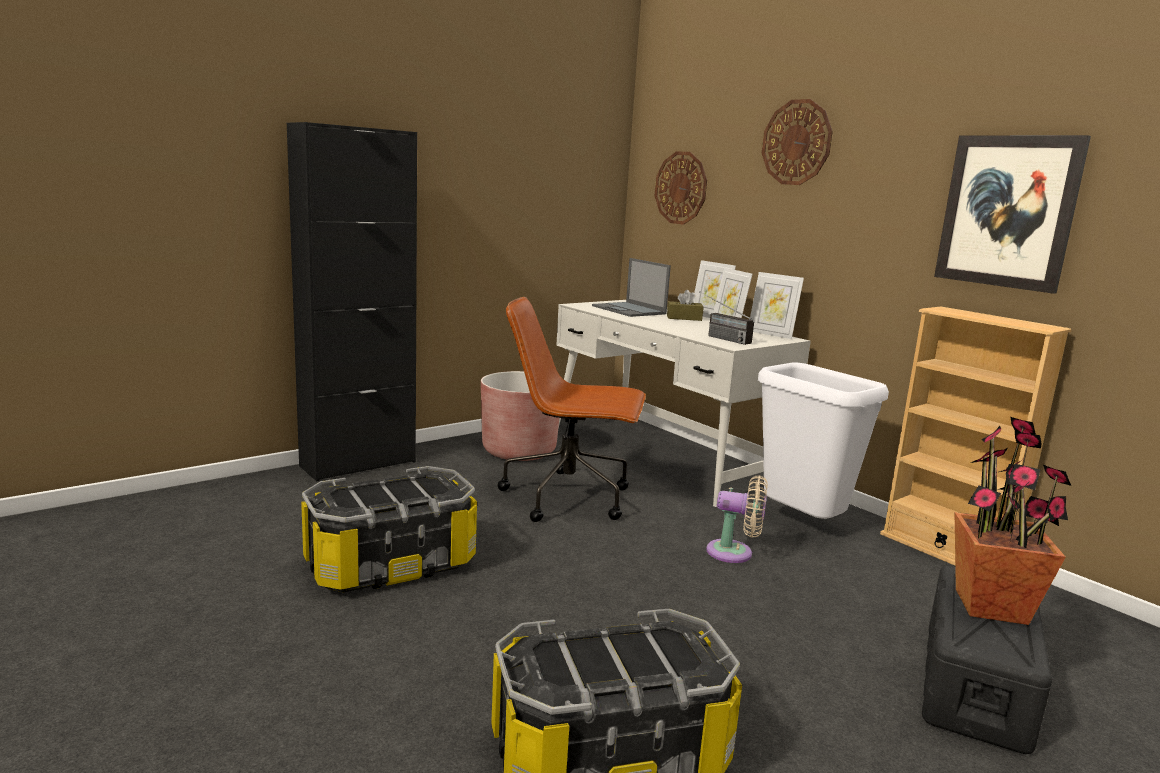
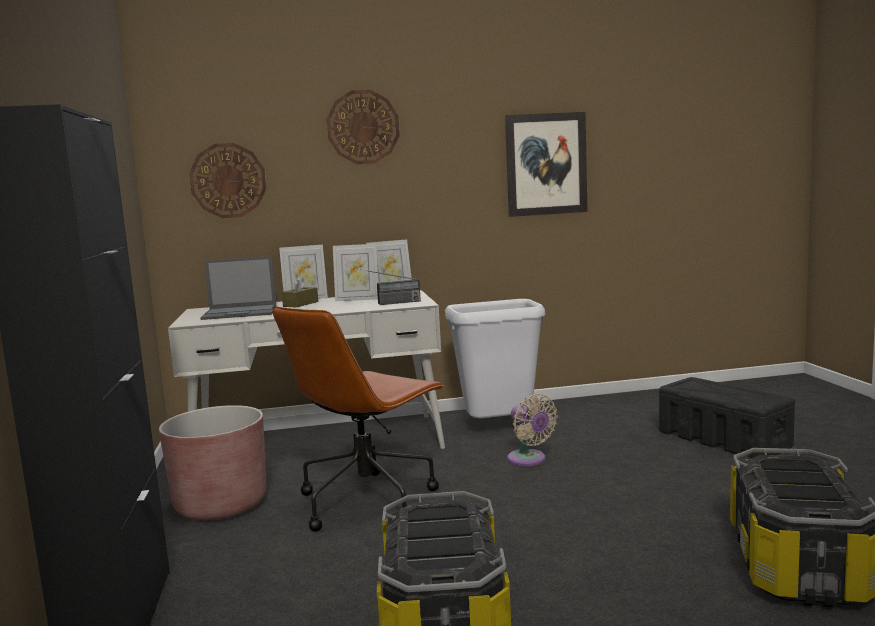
camera: 60 degrees left, 5 degrees down
beige fan [706,475,768,563] -> beige fan turned 105 degrees clockwise [507,394,558,466]
beige bookcase [880,307,1072,566] -> none
potted plant [954,417,1071,625] -> none

